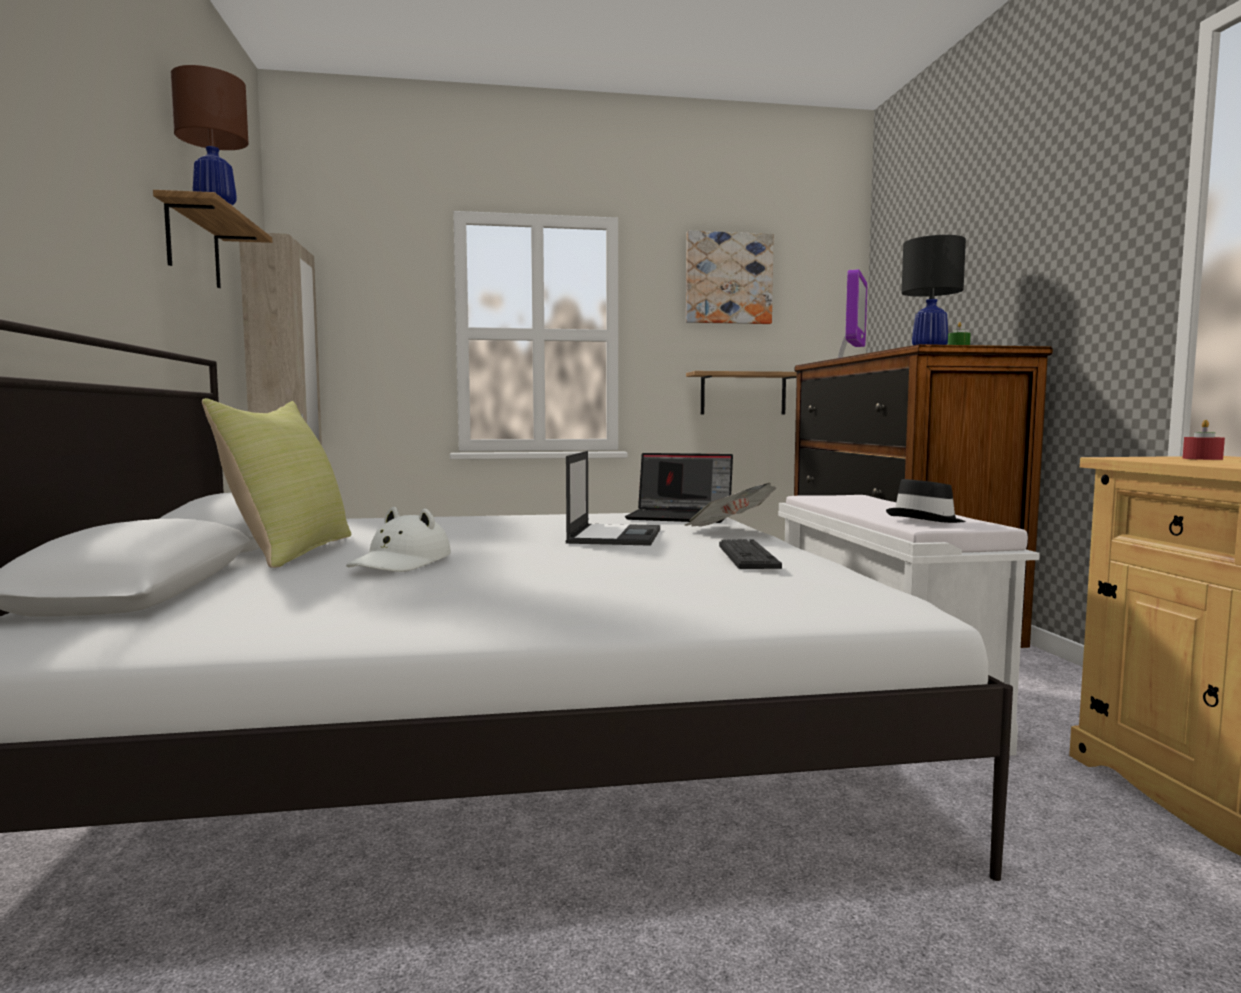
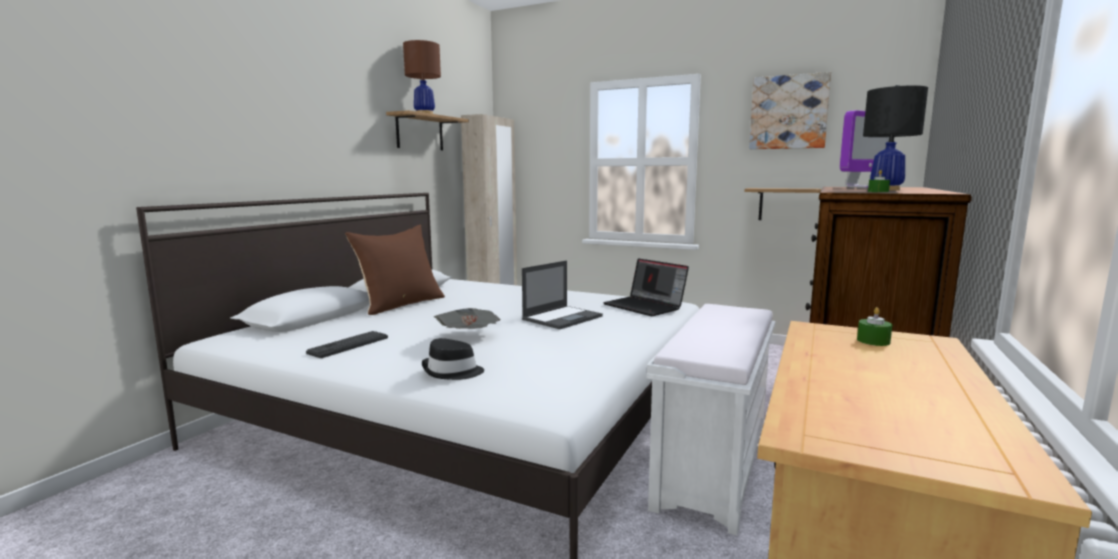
camera: 35 degrees right, 5 degrees up
yellow pillow [202,398,351,568] -> brown pillow [345,225,445,315]
white hat [346,507,451,572] -> none
newspaper [685,483,776,527] -> newspaper moved to [434,308,501,329]
keyboard [719,540,782,569] -> keyboard moved to [306,331,388,358]
black hat [886,479,966,523] -> black hat moved to [422,338,484,380]
red candle [1183,420,1225,460] -> green candle [857,307,892,346]

